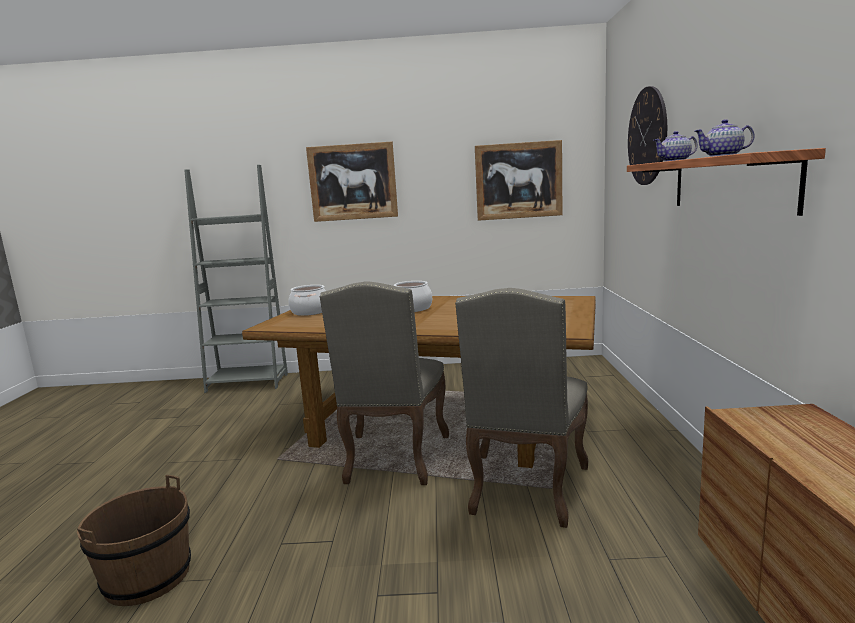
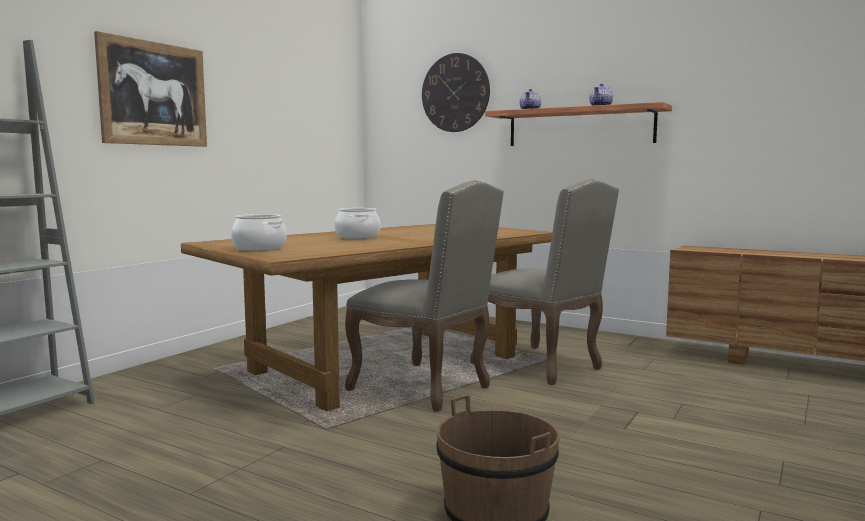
camera: 60 degrees left, 5 degrees down
picture [475,140,562,221] -> none

